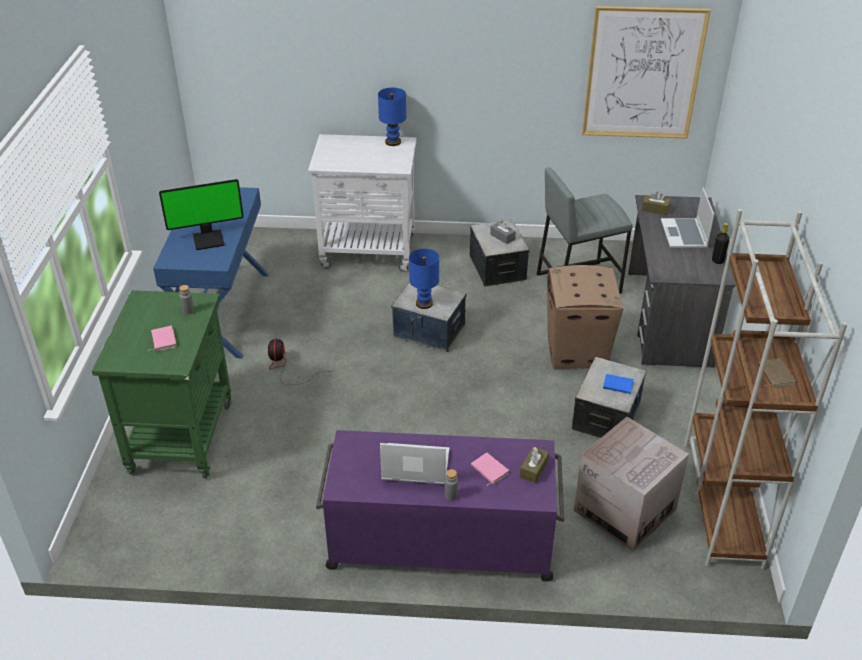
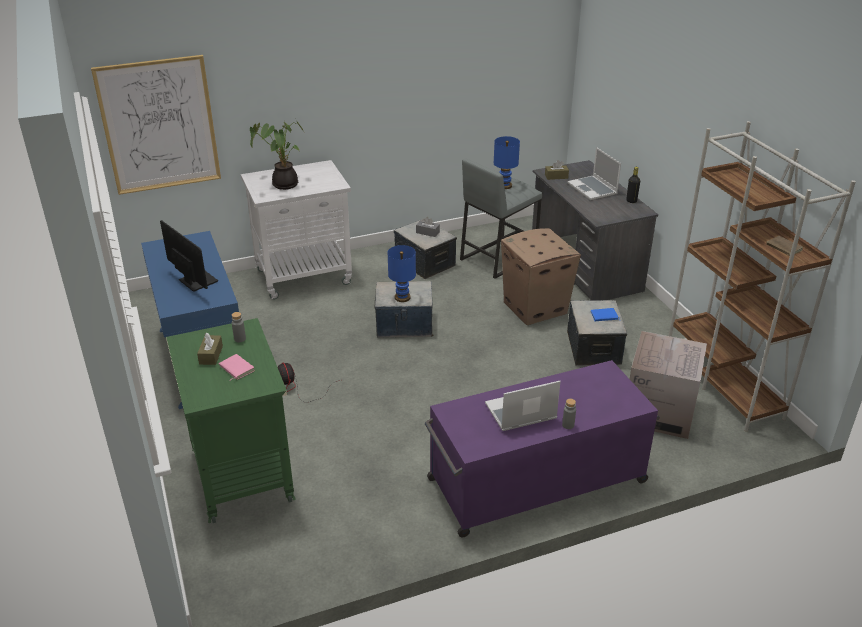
camera: 25 degrees left, 5 degrees down
monitor [159,179,244,250] -> monitor turned 90 degrees counterclockwise [160,220,218,292]
blue table lamp [378,88,406,146] -> blue table lamp moved to [494,136,520,189]
pink book [471,453,509,485] -> none
brown tissue box [520,446,549,484] -> brown tissue box moved to [197,333,223,365]
picture [582,6,711,138] -> picture moved to [91,55,221,195]
none -> potted plant [250,120,303,190]

